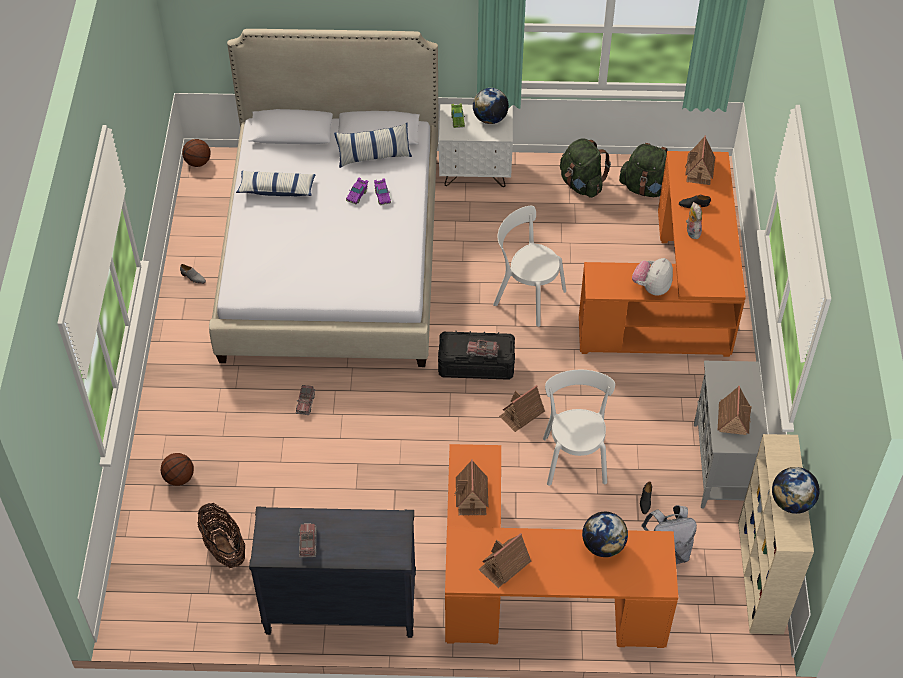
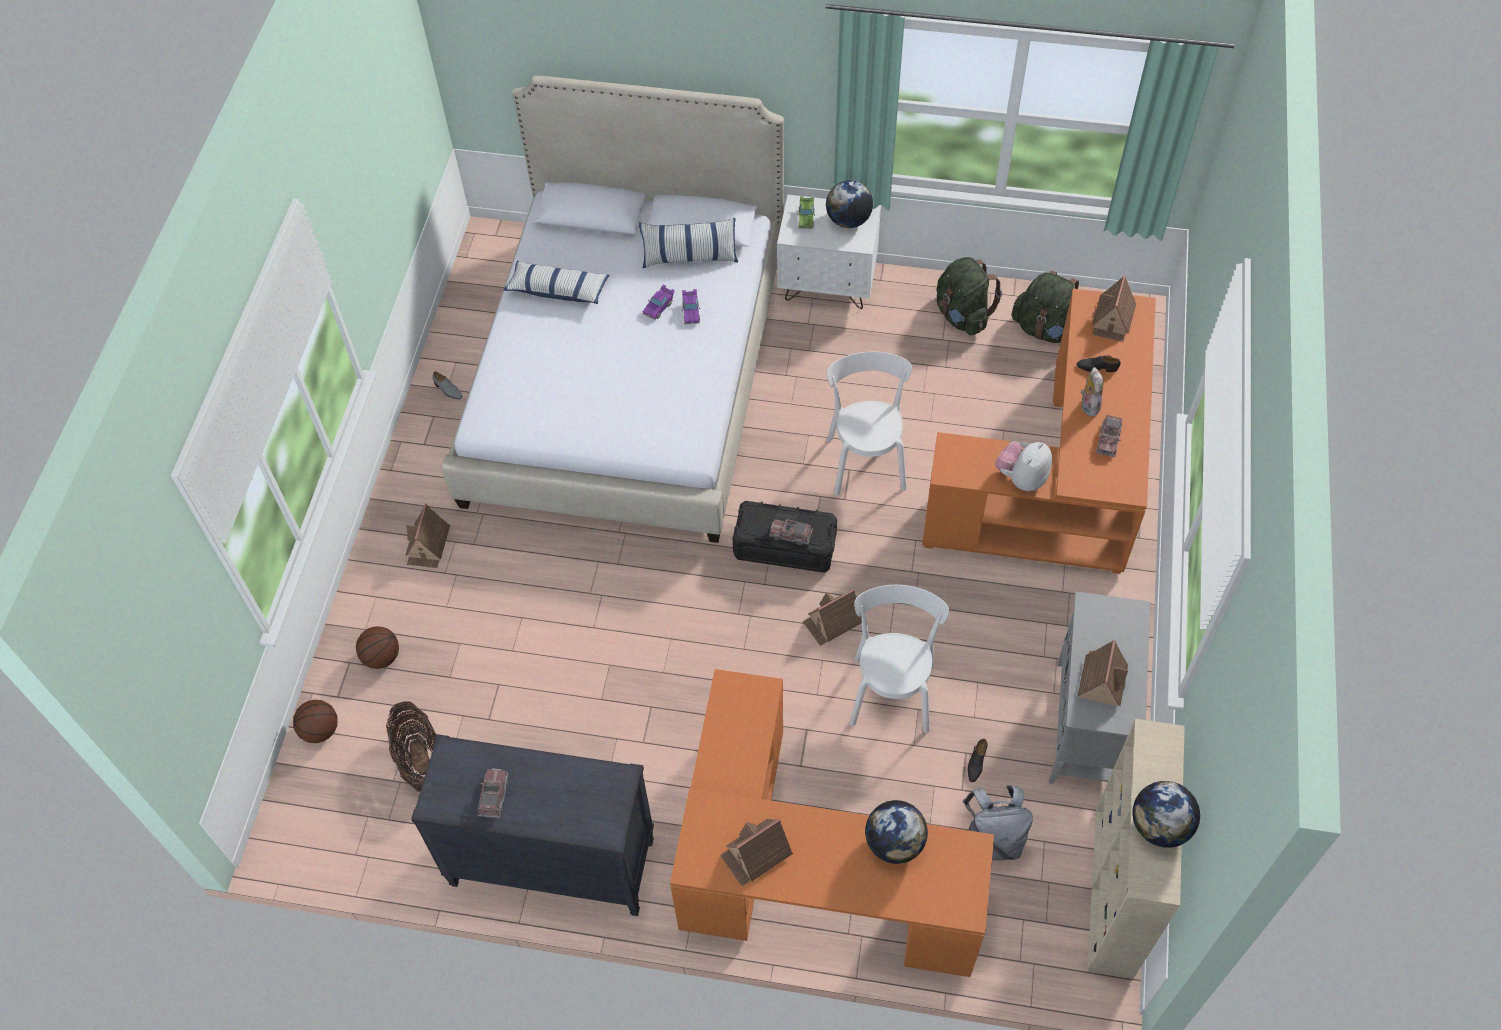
camera: 10 degrees right, 5 degrees up
basketball [182,139,210,167] -> basketball moved to [293,700,337,743]
toy truck [296,385,315,415] -> toy truck moved to [1096,415,1123,457]
toy house [455,459,488,515] -> toy house moved to [405,504,450,568]
white chair [493,206,566,327] -> white chair turned 45 degrees clockwise [827,352,912,496]

